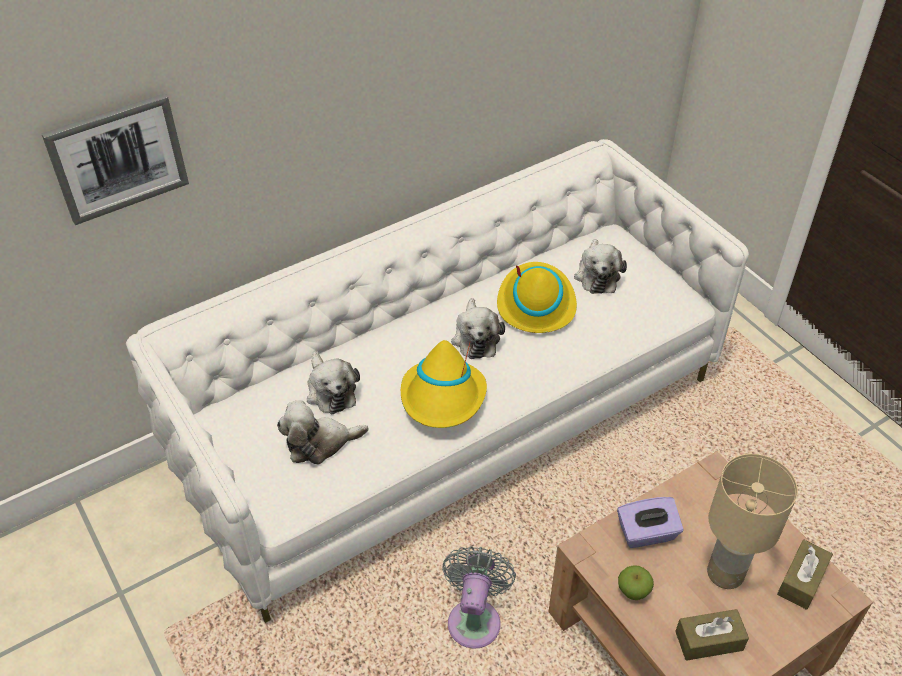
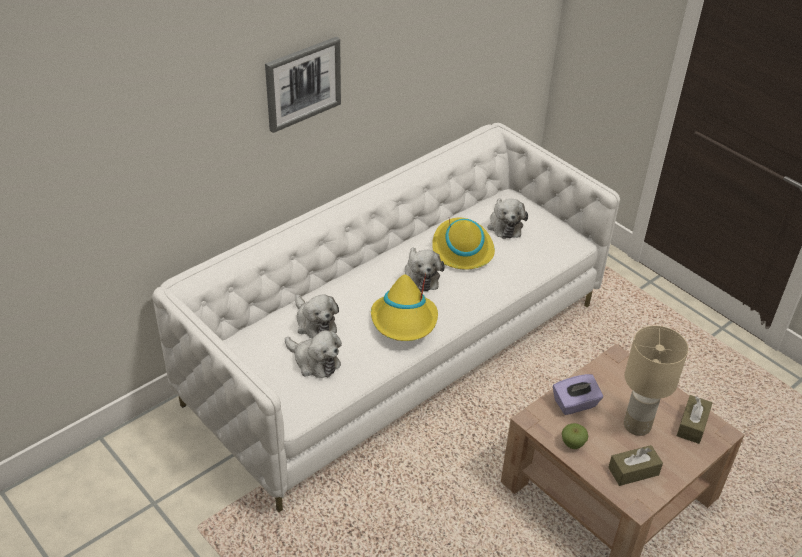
camera: 10 degrees left, 5 degrees down
picture [41,93,189,225] -> picture moved to [265,37,341,133]
plush toy [277,400,369,464] -> plush toy turned 120 degrees counterclockwise [285,330,342,378]
grey fan [442,546,516,649] -> none

